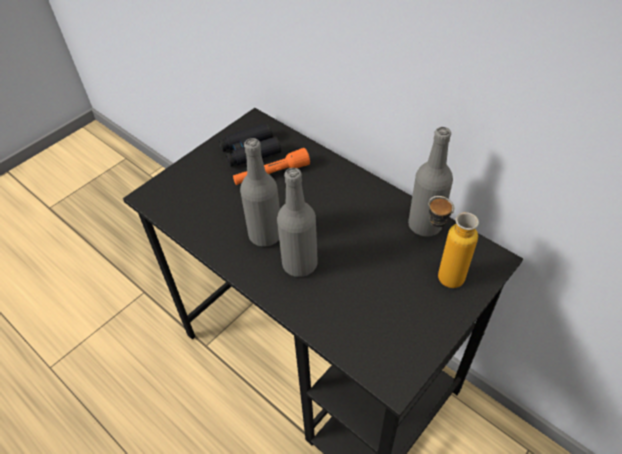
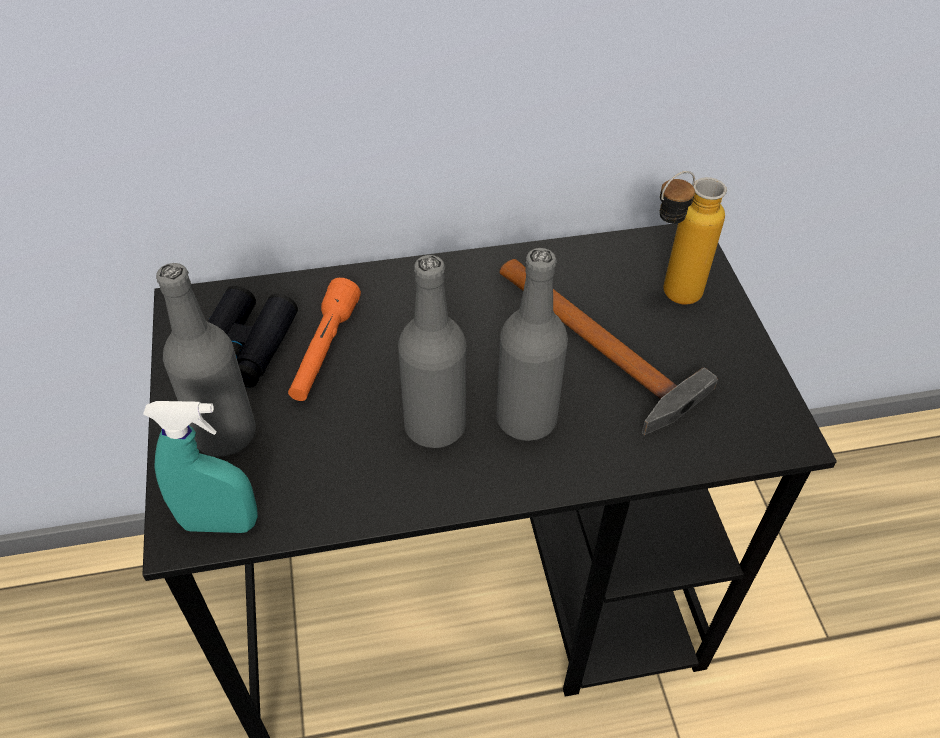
camera: 55 degrees left, 0 degrees up
grey bottle [408,127,453,237] -> grey bottle moved to [156,263,256,457]
none -> turquoise spray bottle [143,401,258,533]
none -> hammer [500,259,718,435]

